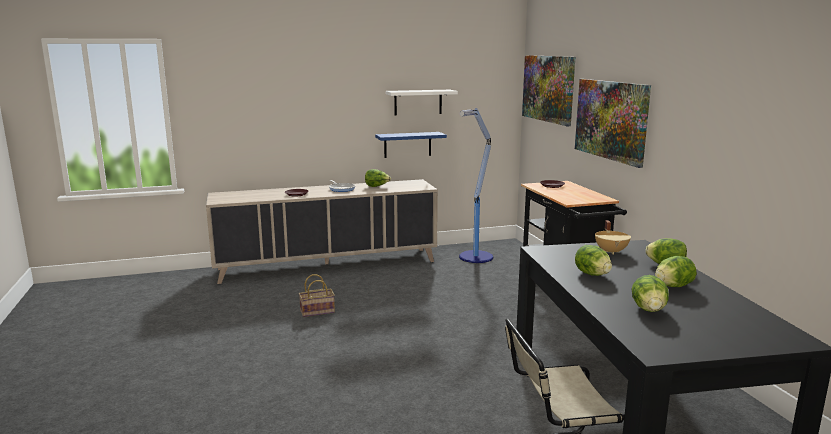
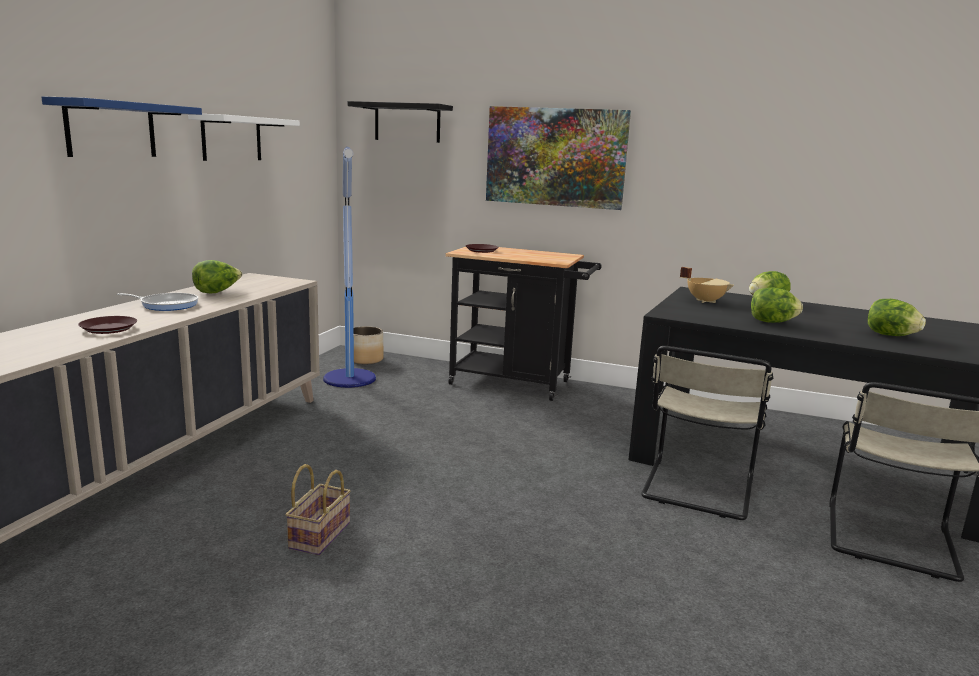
camera: 55 degrees left, 0 degrees up
blue shelf [375,132,447,158] -> blue shelf moved to [41,96,202,157]
picture [522,55,575,126] -> black shelf [348,101,453,143]
lettuce [655,256,696,287] -> none
none -> planter [354,326,384,364]
none -> beige chair [641,346,774,520]

